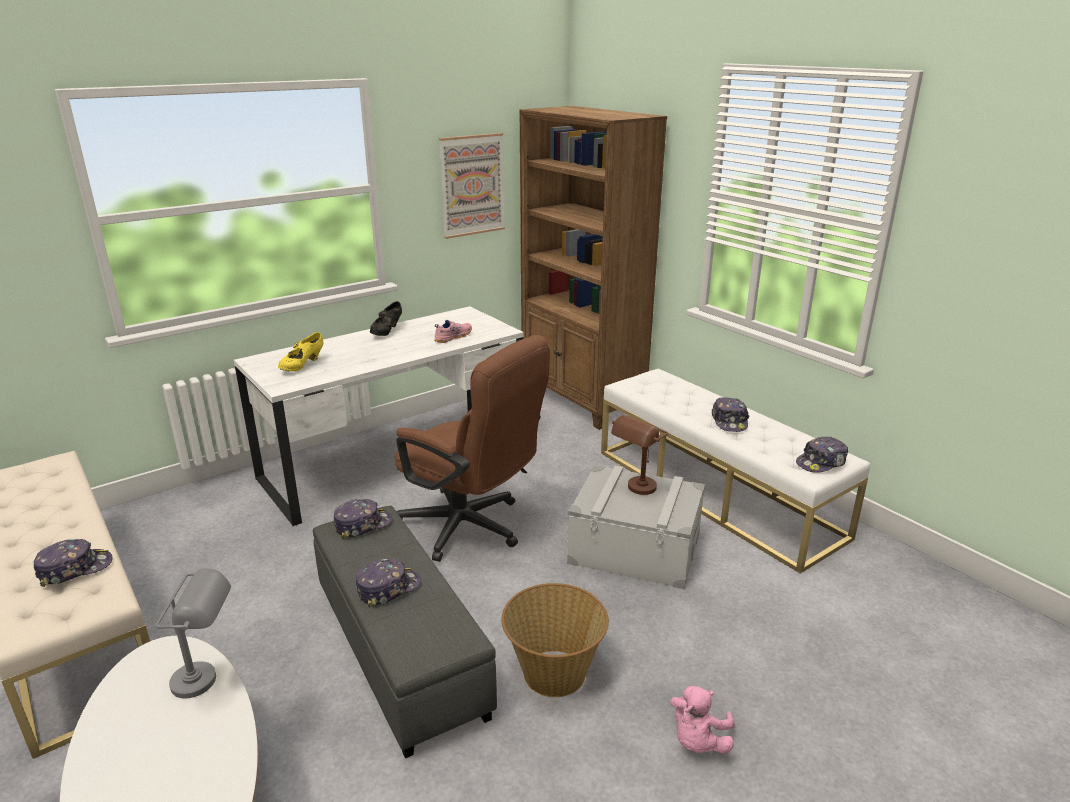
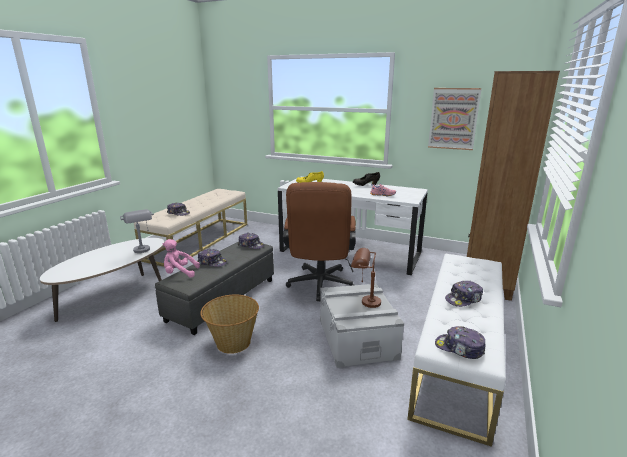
camera: 60 degrees right, 5 degrees down
pink plush toy [670,686,735,754] -> pink plush toy moved to [163,239,200,278]

